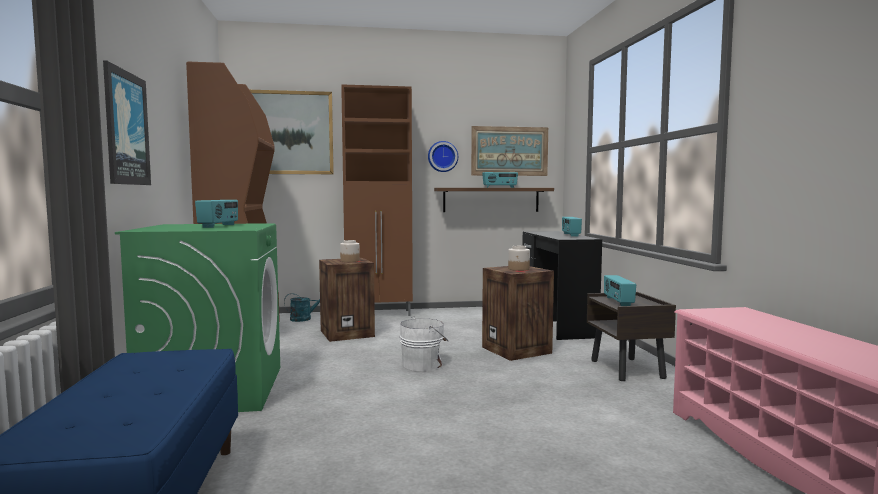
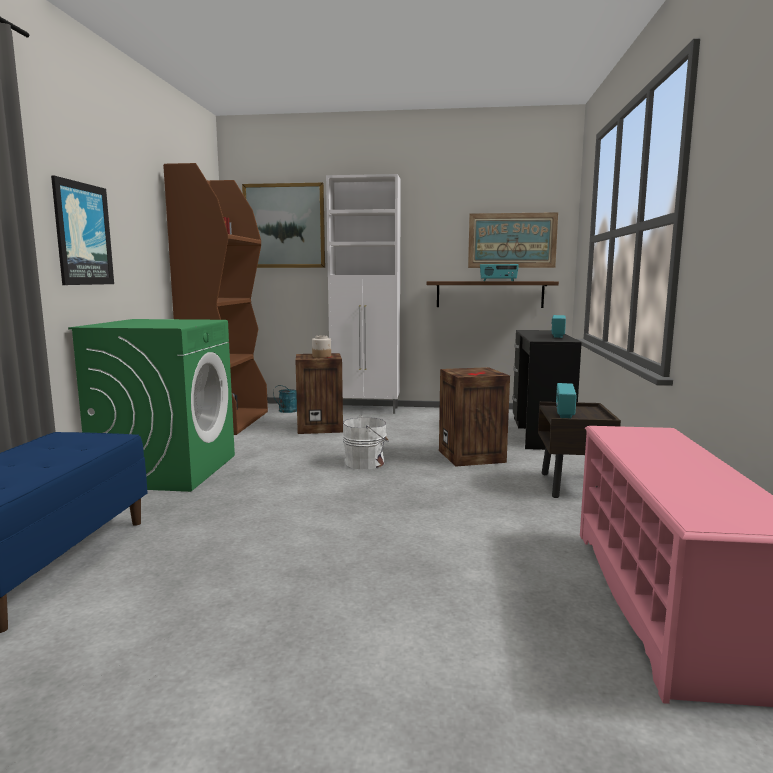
camera: 15 degrees right, 5 degrees up
radio [195,200,238,228] -> none
brown cabinet [341,84,413,316] -> white cabinet [326,174,401,414]
wall clock [428,141,458,172] -> none
jar [508,246,530,271] -> none

